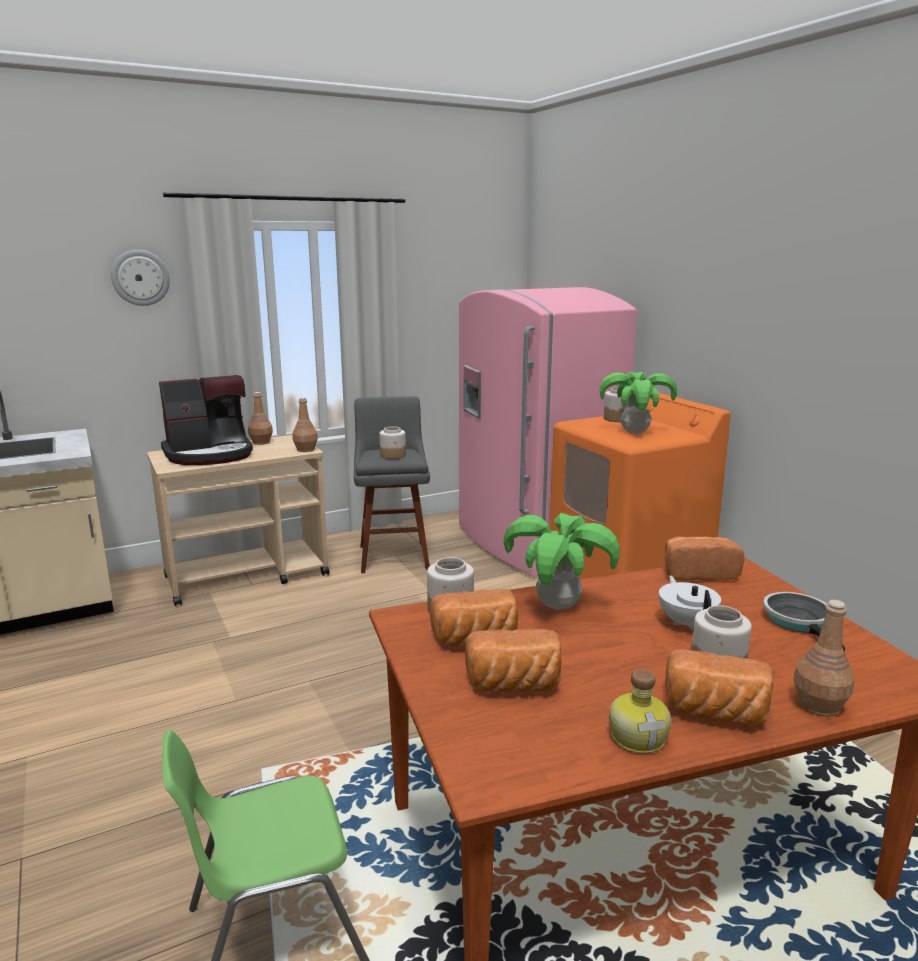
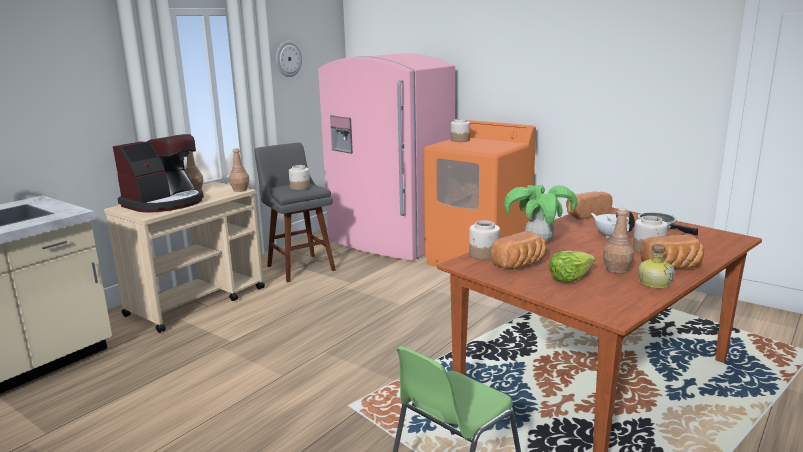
camera: 25 degrees left, 0 degrees up
wall clock [111,250,170,306] -> wall clock moved to [276,41,302,77]
bread [465,629,562,692] -> lettuce [549,251,595,283]
potted plant [599,372,677,434] -> none
brown bottle [794,600,854,717] -> brown bottle moved to [603,208,635,274]

